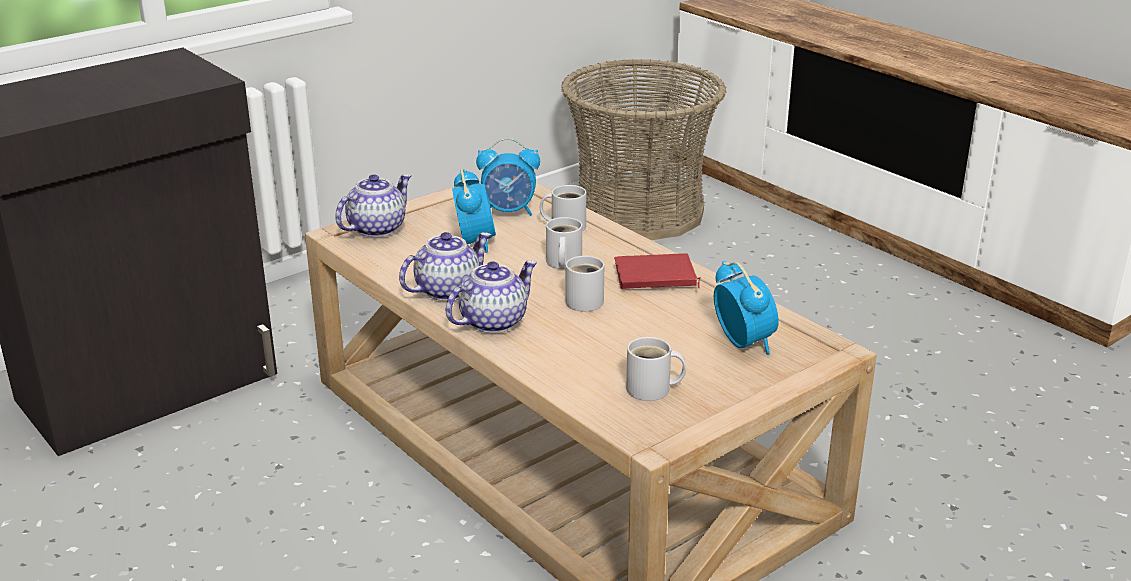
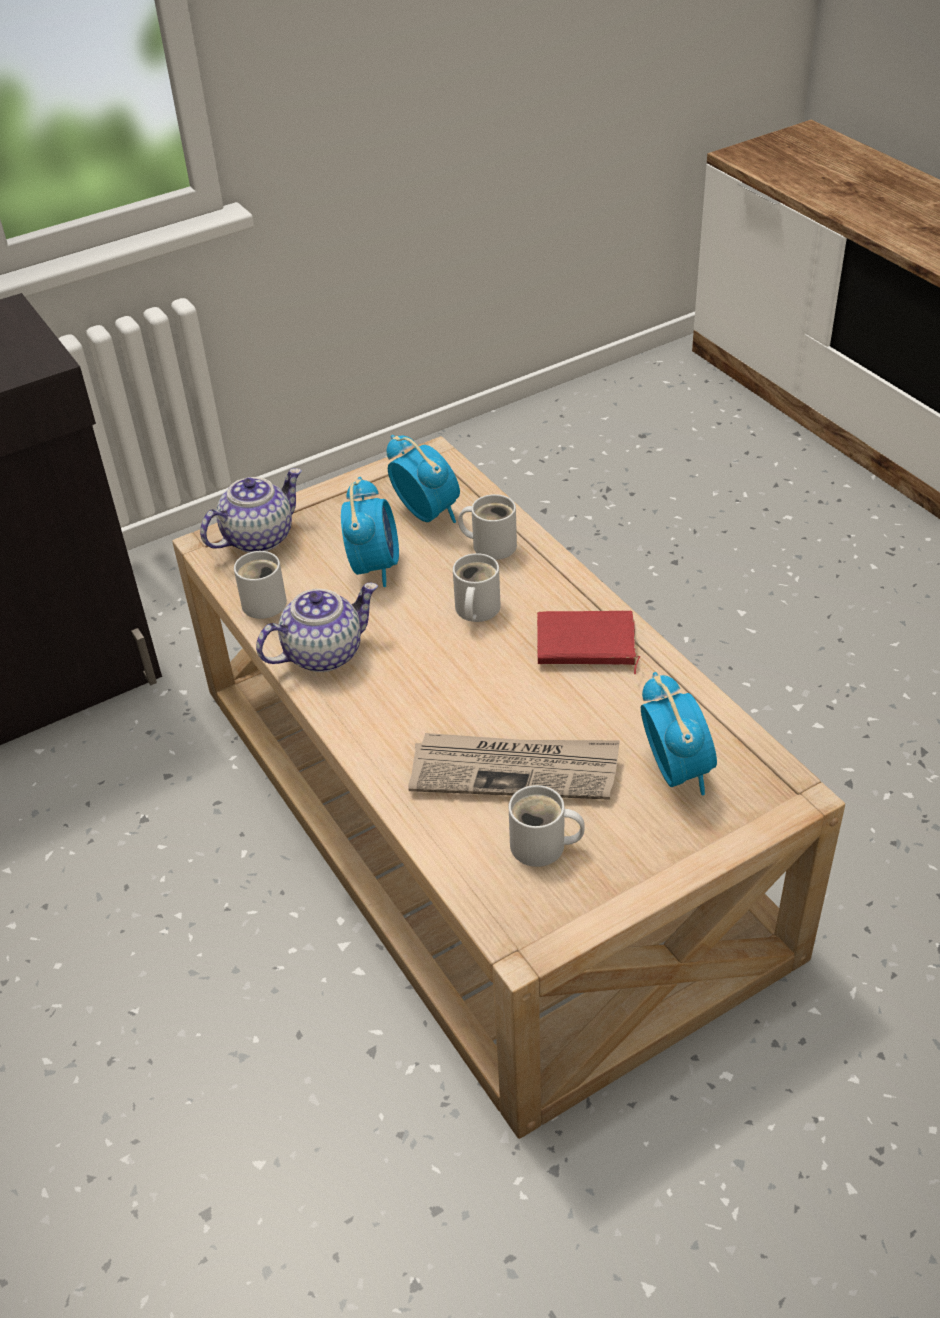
camera: 10 degrees right, 15 degrees up
teapot [446,260,538,333] -> none
alarm clock [476,138,540,216] -> alarm clock turned 135 degrees counterclockwise [387,435,460,523]
basket [561,59,726,240] -> none
white mug [566,256,604,312] -> white mug moved to [234,551,287,619]
none -> newspaper [408,733,620,800]

